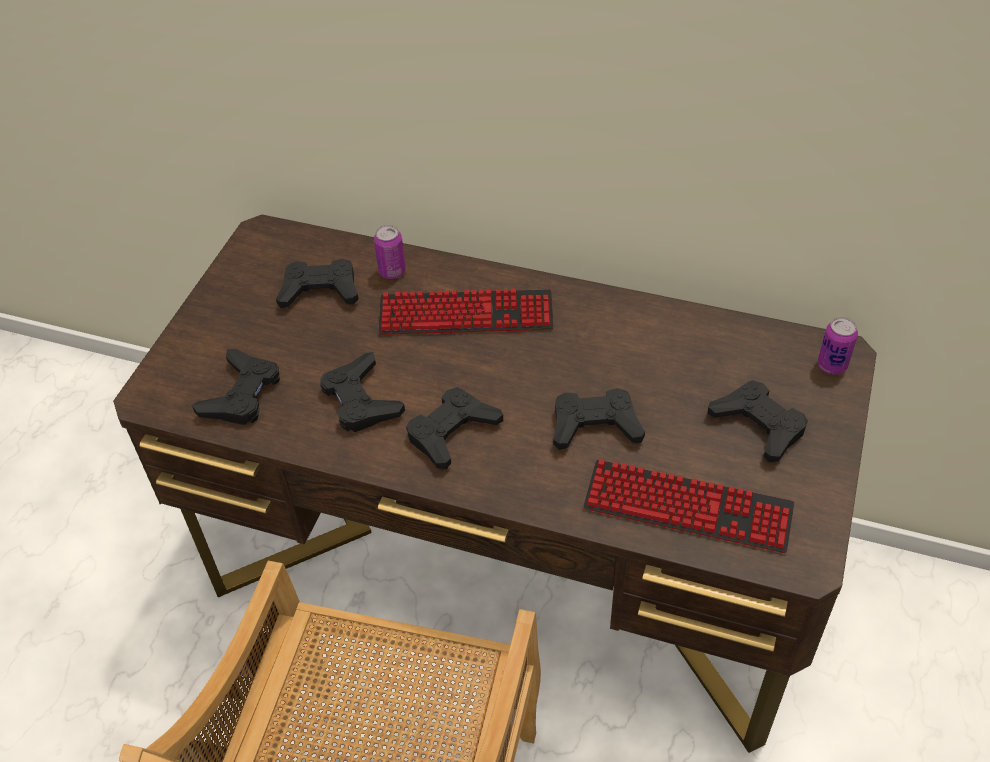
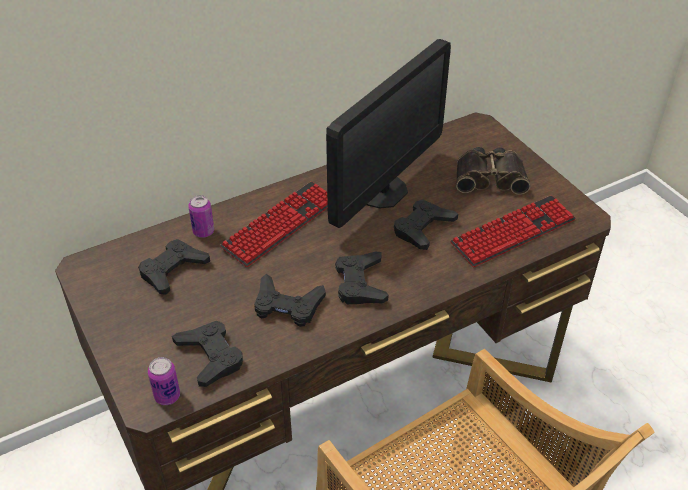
camera: 50 degrees left, 5 degrees down
black game controller [707,380,808,462] -> binoculars [456,147,531,195]
can [818,317,858,374] -> can moved to [148,357,180,405]
none -> monitor [326,39,451,228]

